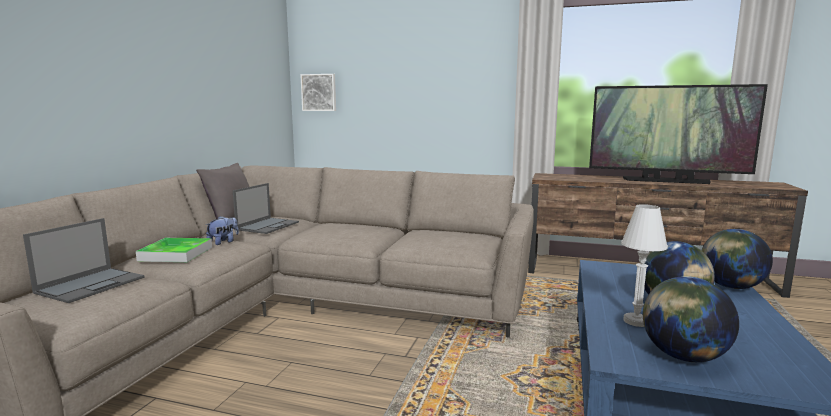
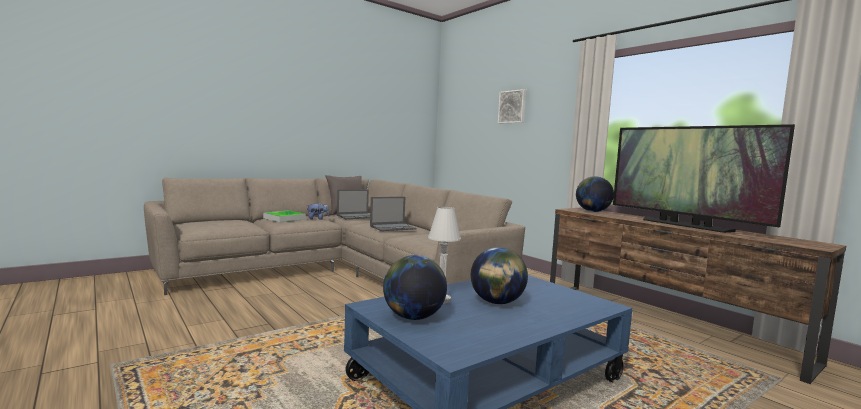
camera: 35 degrees right, 5 degrees down
laptop [23,218,145,303] -> laptop moved to [370,197,417,231]
picture [300,74,336,111] -> picture moved to [498,89,526,123]
globe [702,229,773,289] -> globe moved to [576,176,614,212]

